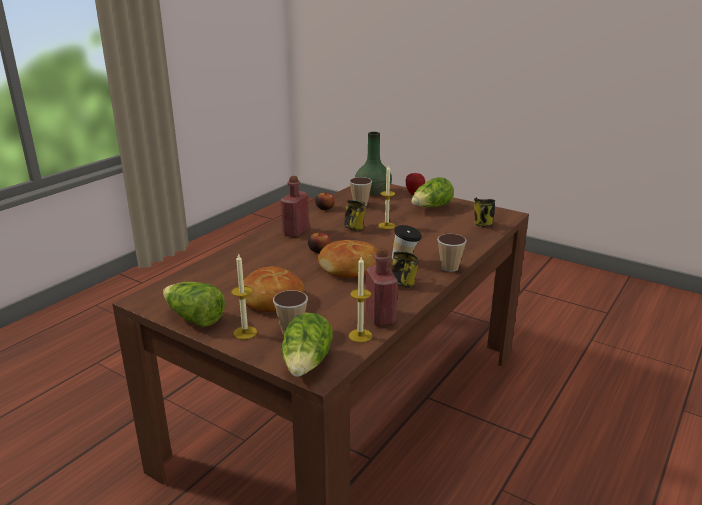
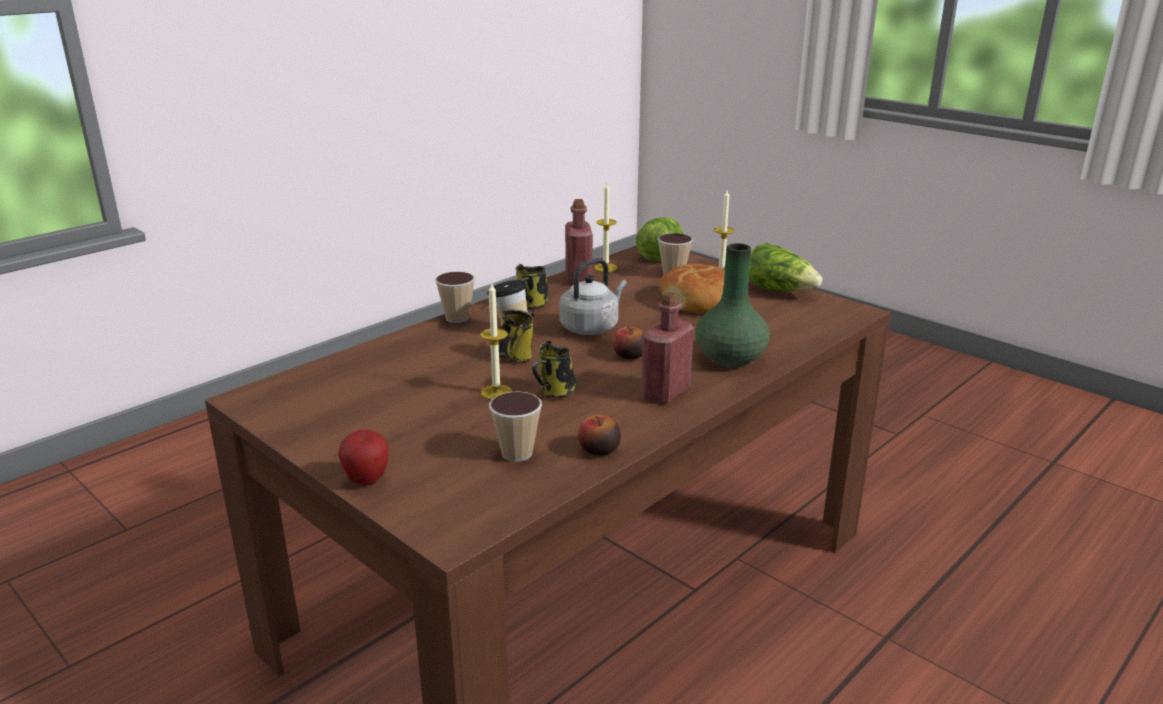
camera: 170 degrees left, 0 degrees up
bread [318,240,378,278] -> grey kettle [559,258,627,335]
green vase [355,132,392,195] -> green vase moved to [695,243,770,368]
lettuce [411,177,454,207] -> none
mug [474,198,495,227] -> mug moved to [499,309,534,363]

